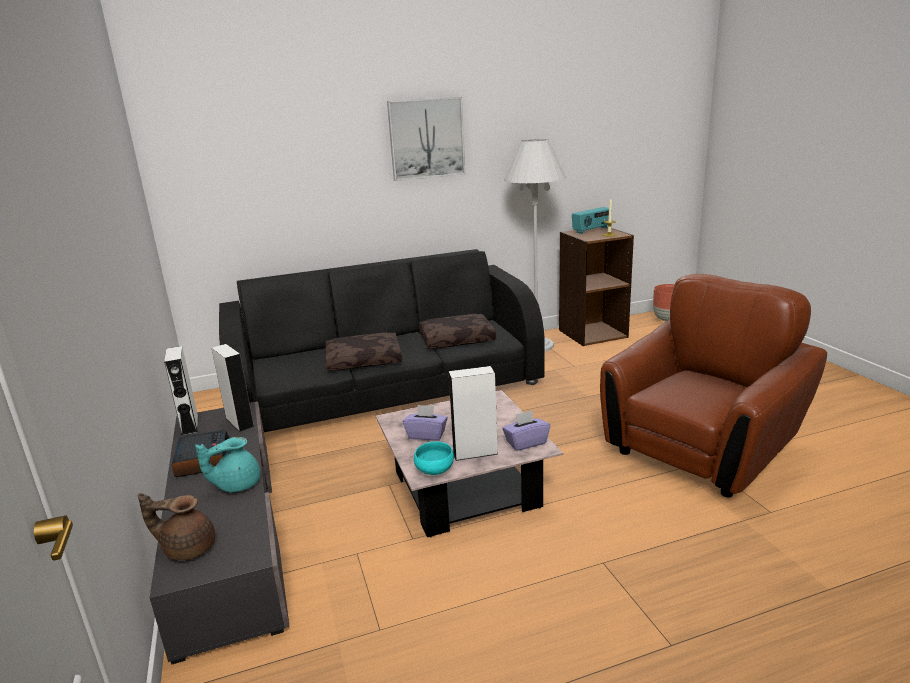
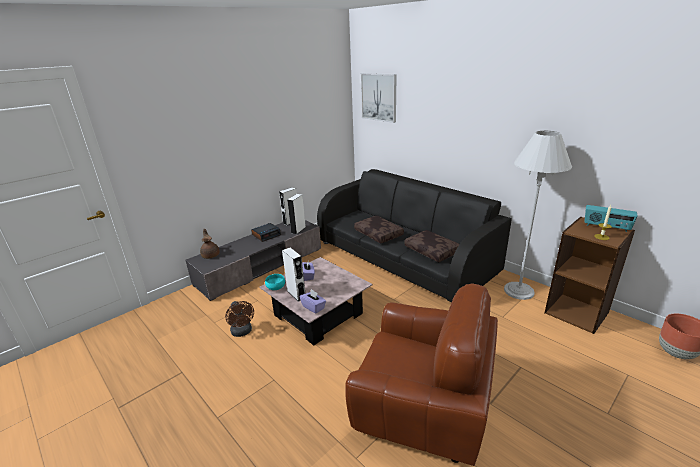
camera: 65 degrees right, 5 degrees up
turquoise teapot [195,437,260,492] -> none
picture [387,97,465,181] -> picture moved to [361,73,397,123]
none -> brown fan [225,301,254,337]

